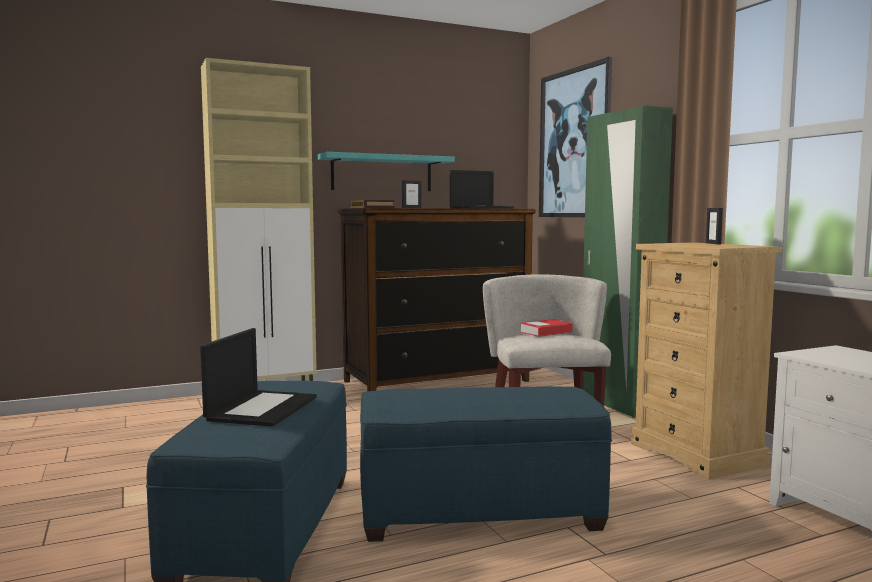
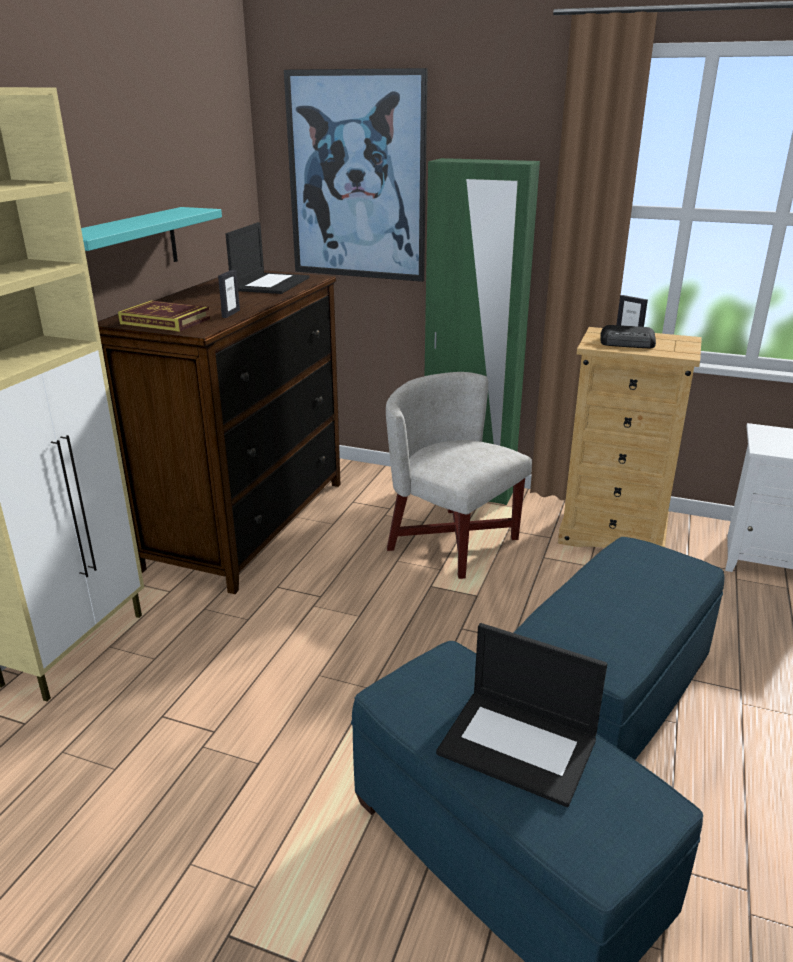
camera: 45 degrees left, 20 degrees up
laptop [200,328,317,427] -> laptop turned 150 degrees clockwise [436,623,607,807]
book [520,319,573,337] -> none
none -> radio [600,325,656,348]

